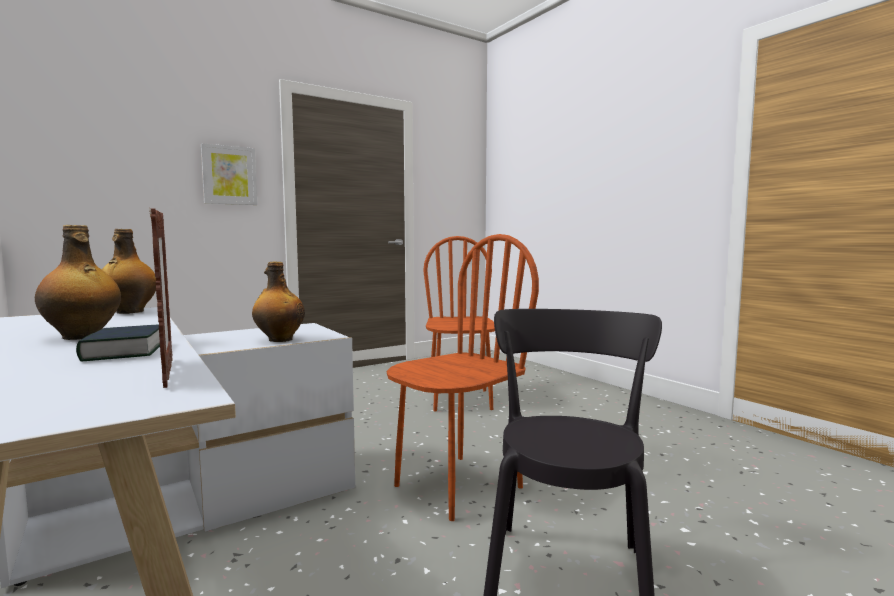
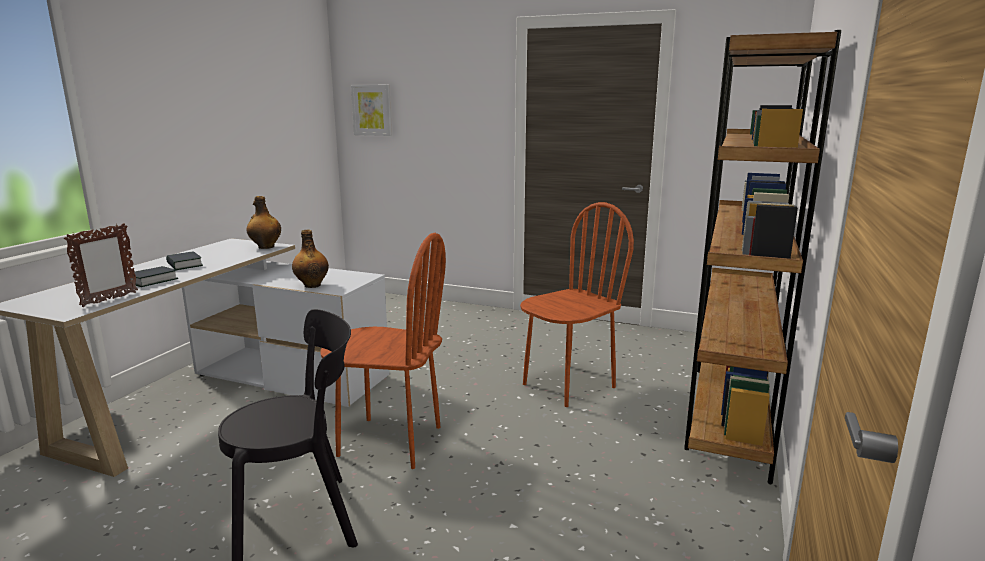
camera: 55 degrees right, 10 degrees up
bottle [35,225,121,340] -> book [166,251,203,270]
picture [201,143,257,205] -> picture moved to [351,85,392,136]
none -> brown bookcase [684,30,841,484]

